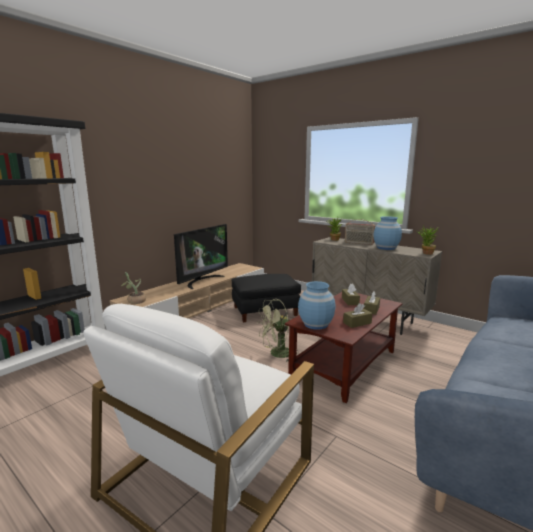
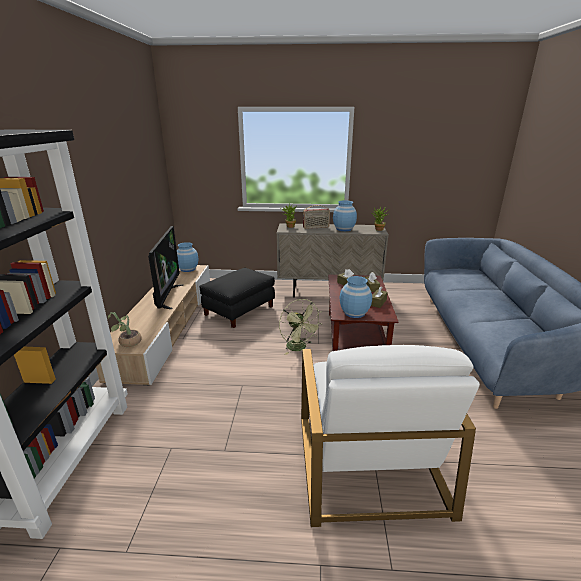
camera: 35 degrees left, 10 degrees up
green fan [257,299,299,361] -> green fan turned 60 degrees counterclockwise [279,299,321,355]
none -> blue vase [177,242,198,272]

